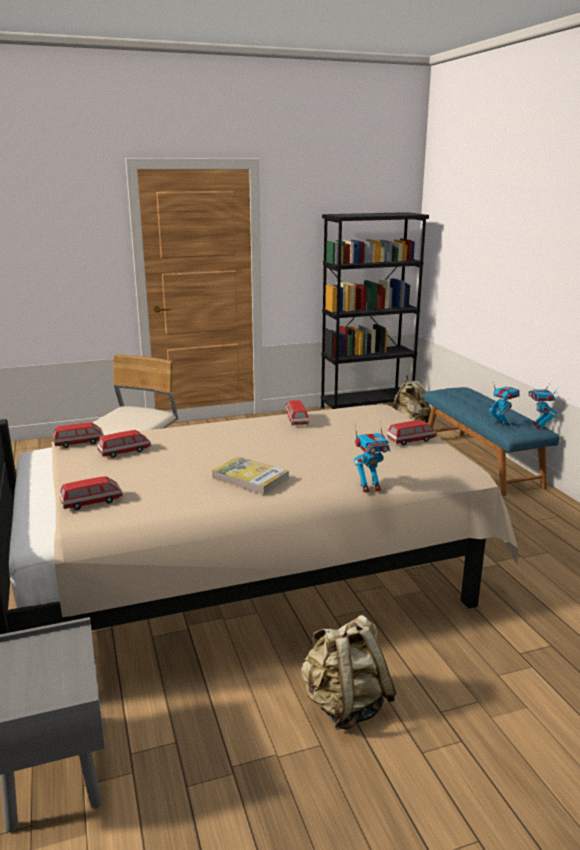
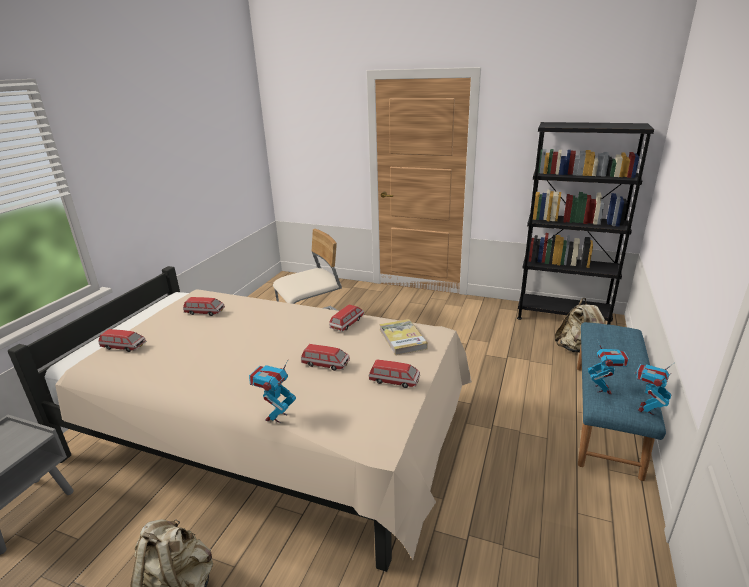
camera: 40 degrees right, 5 degrees up
toy car [54,422,104,448] -> toy car moved to [301,344,350,371]
book [212,457,289,495] -> book moved to [379,319,428,355]
toy robot [354,423,390,493] -> toy robot turned 90 degrees clockwise [249,361,296,423]

